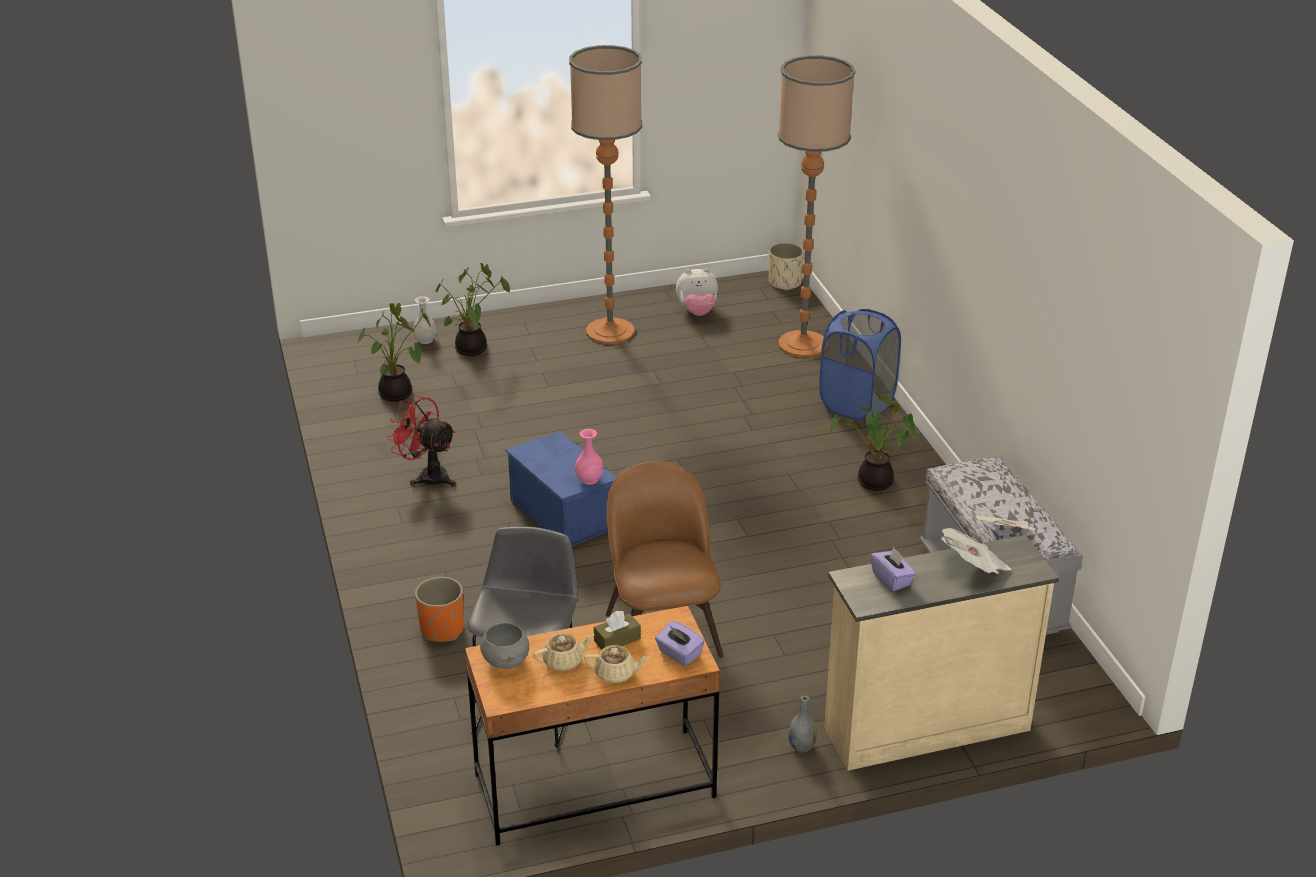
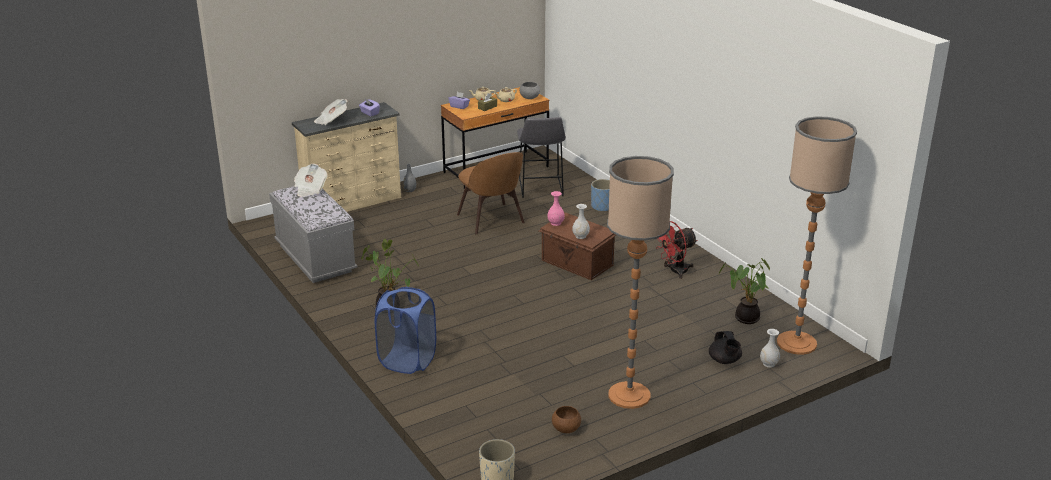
camera: 165 degrees right, 5 degrees down
red fan [387,394,456,487] -> red fan turned 135 degrees clockwise [656,221,698,279]
orange planter [415,577,464,642] -> blue planter [591,179,610,211]
potted plant [435,263,510,356] -> black teapot [709,331,742,364]
blue storage box [505,431,616,547] -> brown storage box [539,212,616,280]
plush toy [676,268,718,316] -> brown bowl [552,406,581,433]
floor lamp [778,55,855,358] -> floor lamp moved to [777,116,857,355]
none -> white vase [572,204,590,239]

